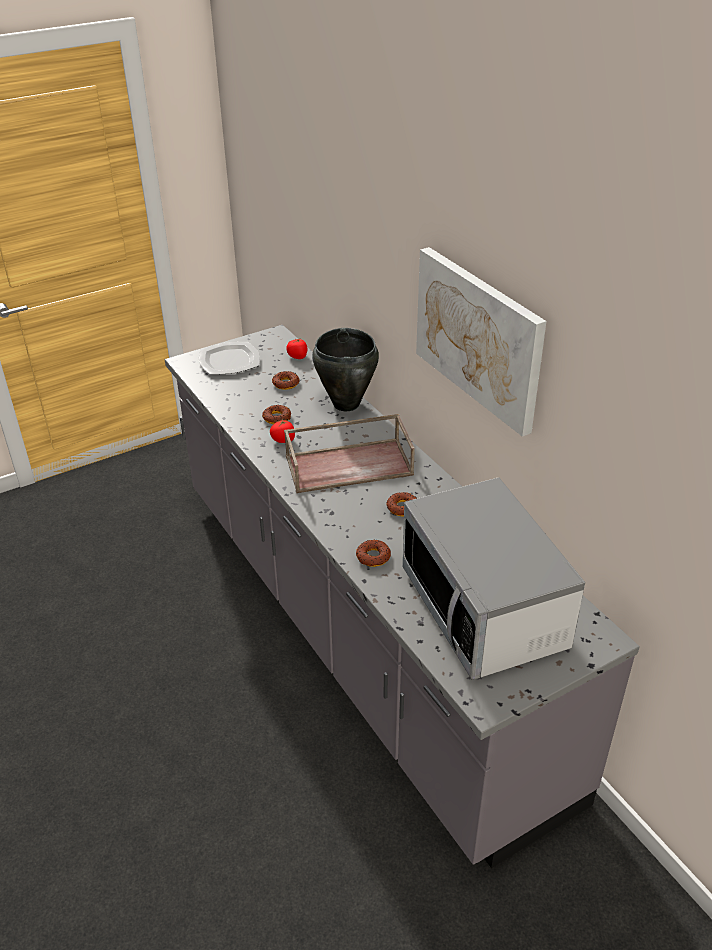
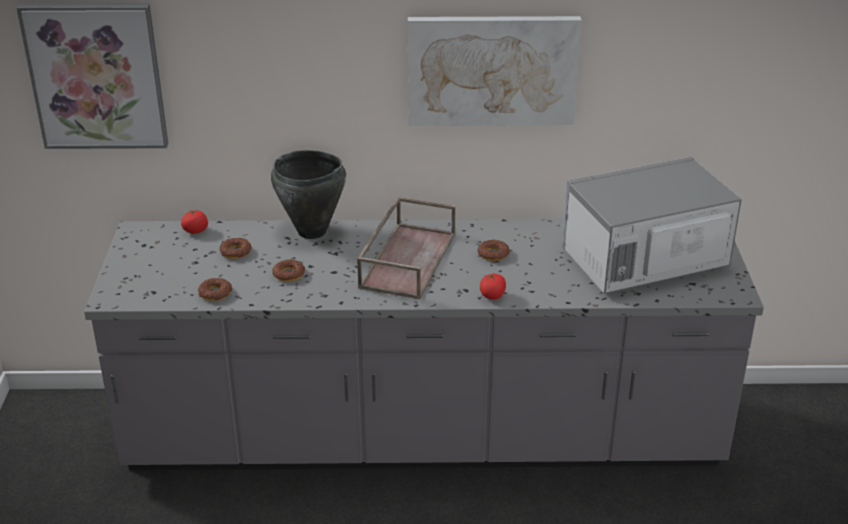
camera: 60 degrees left, 5 degrees down
plate [199,342,260,375] -> none
tomato [270,419,295,443] -> tomato moved to [480,274,506,300]
donut [356,540,391,567] -> donut moved to [198,278,232,301]
microwave [402,477,585,680] -> microwave turned 150 degrees clockwise [562,157,742,294]
none -> picture [16,3,168,149]

